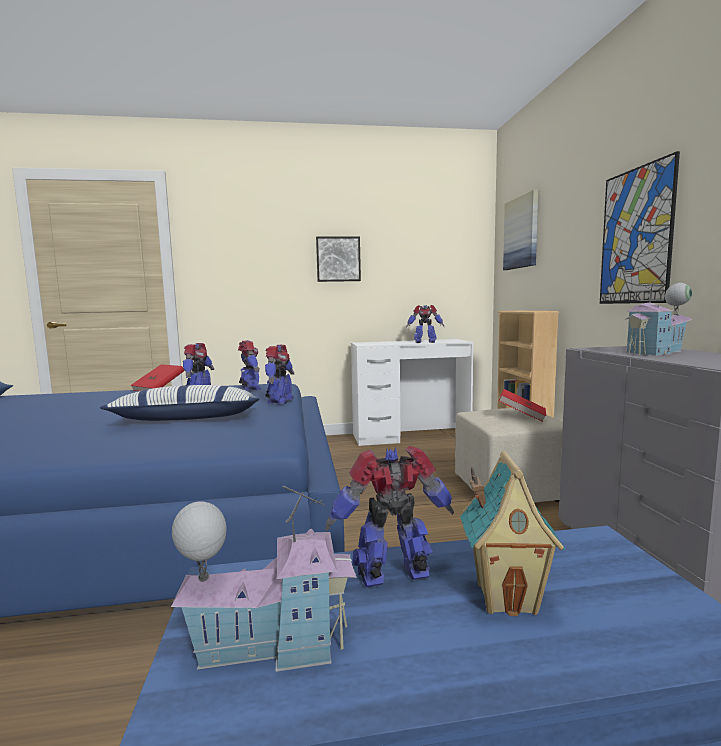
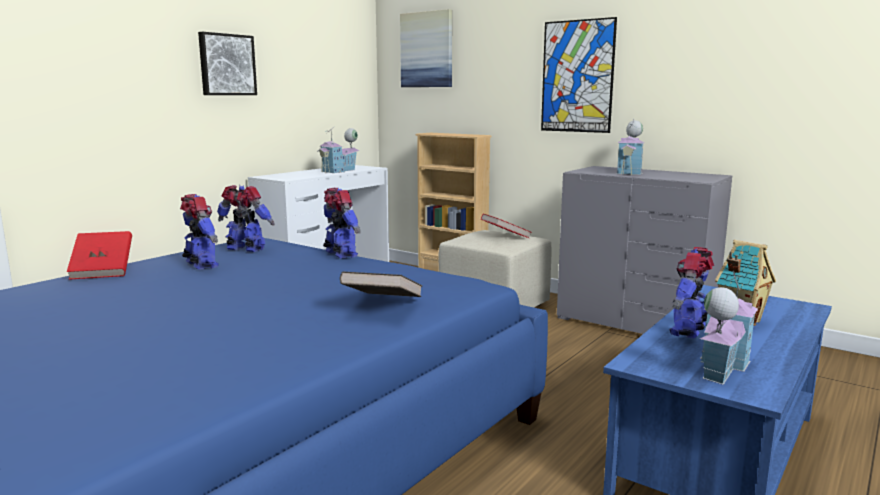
camera: 45 degrees left, 5 degrees up
pillow [100,385,259,421] -> none
toy robot [406,305,444,343] -> toy house [317,127,360,173]
none -> brown book [340,271,422,297]

